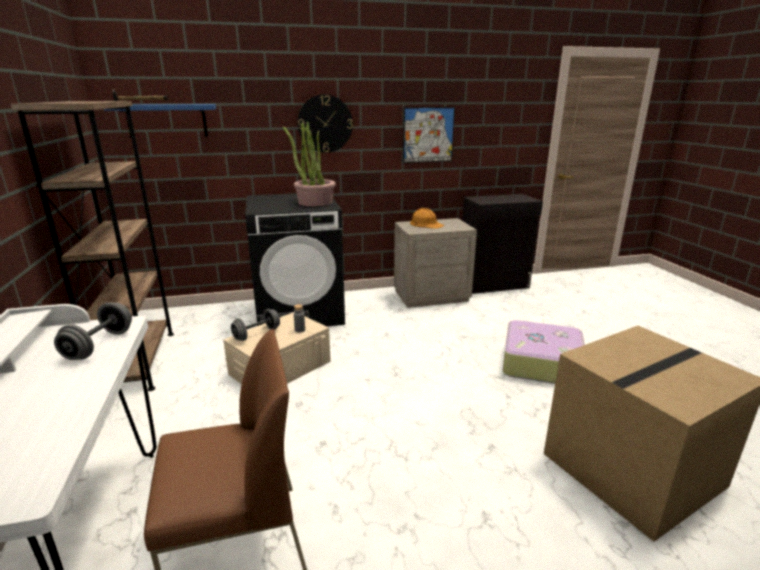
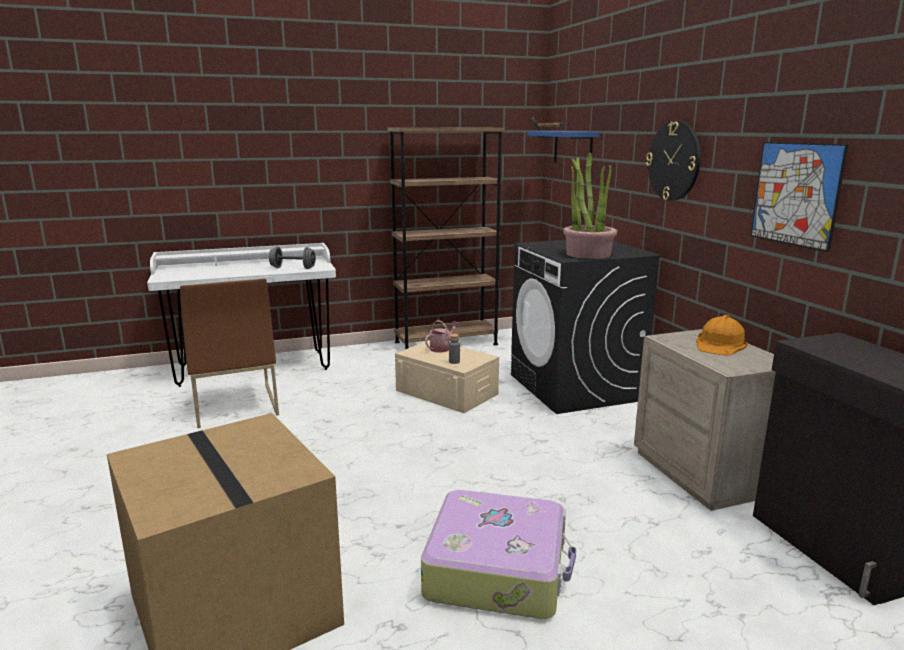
camera: 85 degrees right, 5 degrees down
grey dumbbell [231,309,280,341] -> watering can [425,320,460,353]

